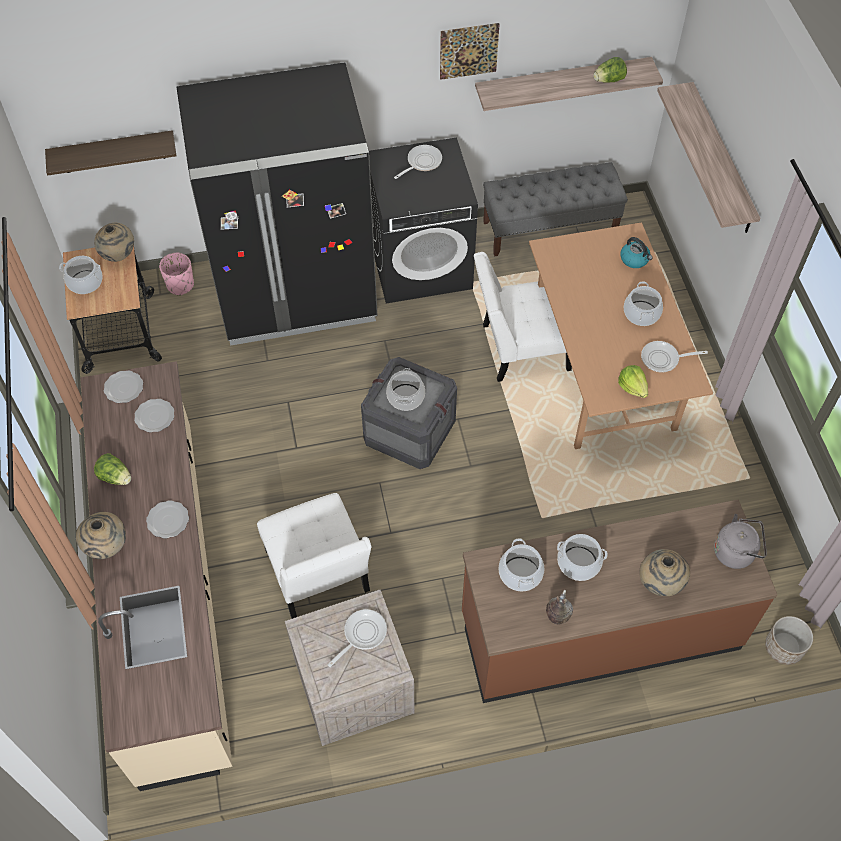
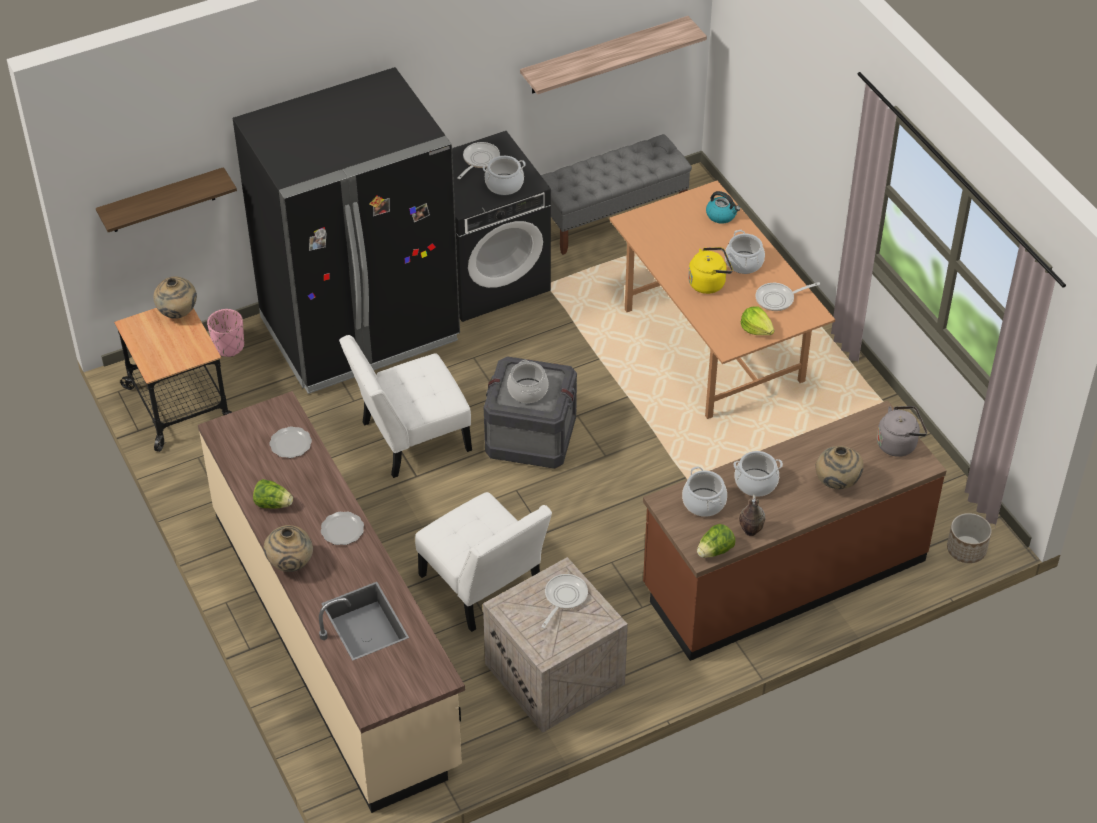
camera: 15 degrees left, 10 degrees down
cooking pot [59,256,103,294] -> cooking pot moved to [483,156,526,195]
plate [104,370,143,403] -> none
picture [440,23,500,80] -> none
white chair [474,252,572,382] -> white chair moved to [339,335,472,478]
lettuce [593,57,627,83] -> lettuce moved to [697,524,735,558]
shelf [657,82,761,233] -> none
none -> yellow kettle [688,247,733,294]

